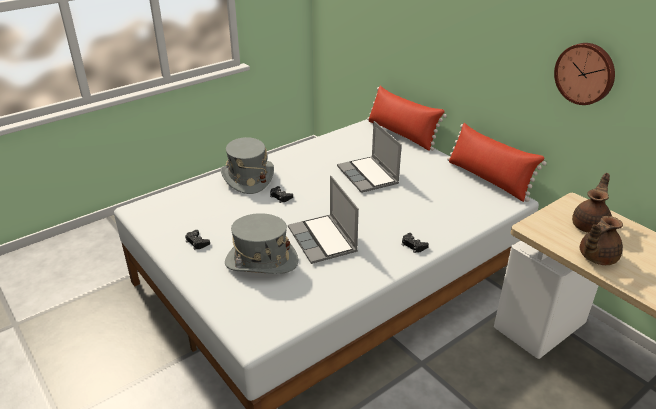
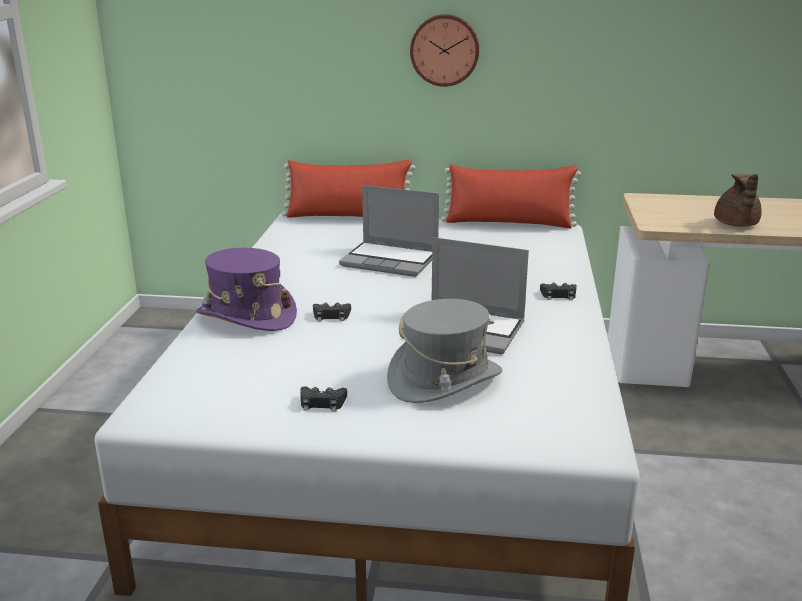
camera: 45 degrees left, 10 degrees down
grey hat [221,137,274,194] -> purple hat [196,248,297,331]
wall clock [554,43,615,105] -> wall clock moved to [410,14,479,87]
brown teapot [572,173,612,233] -> none

